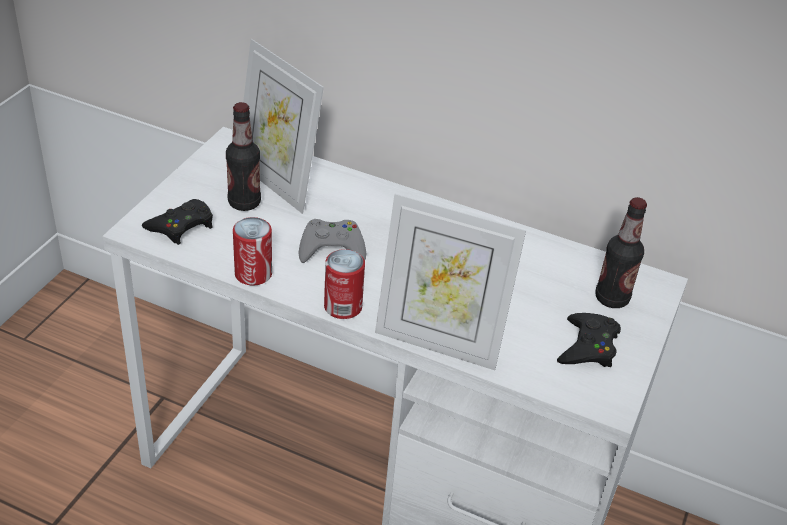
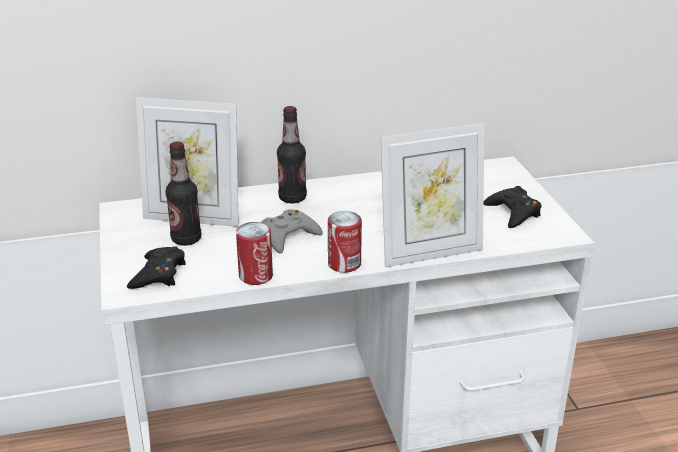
camera: 35 degrees left, 10 degrees down
bottle [595,197,647,308] -> bottle moved to [277,106,307,203]

